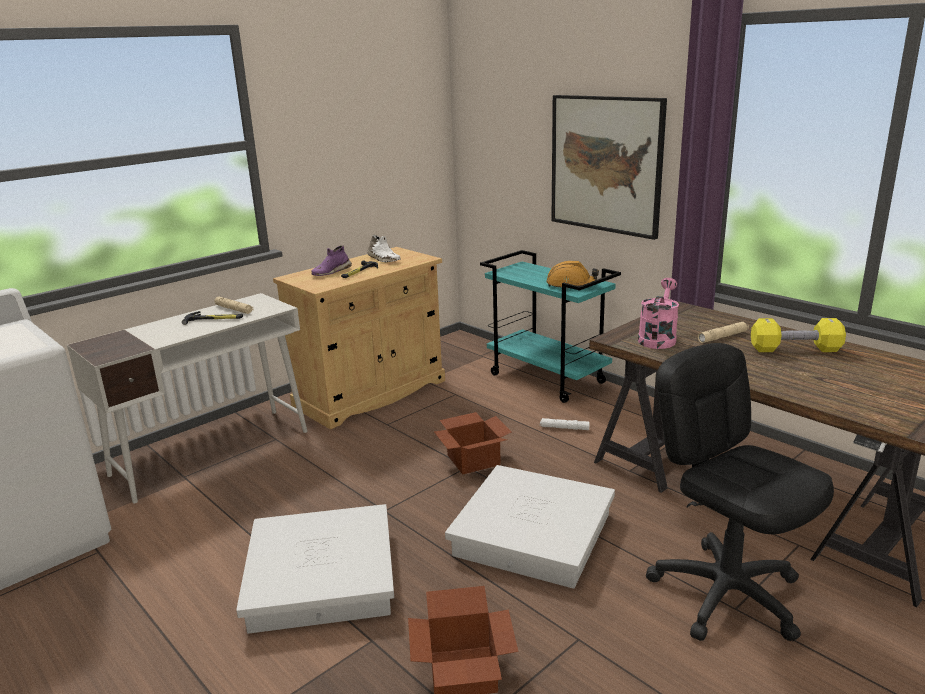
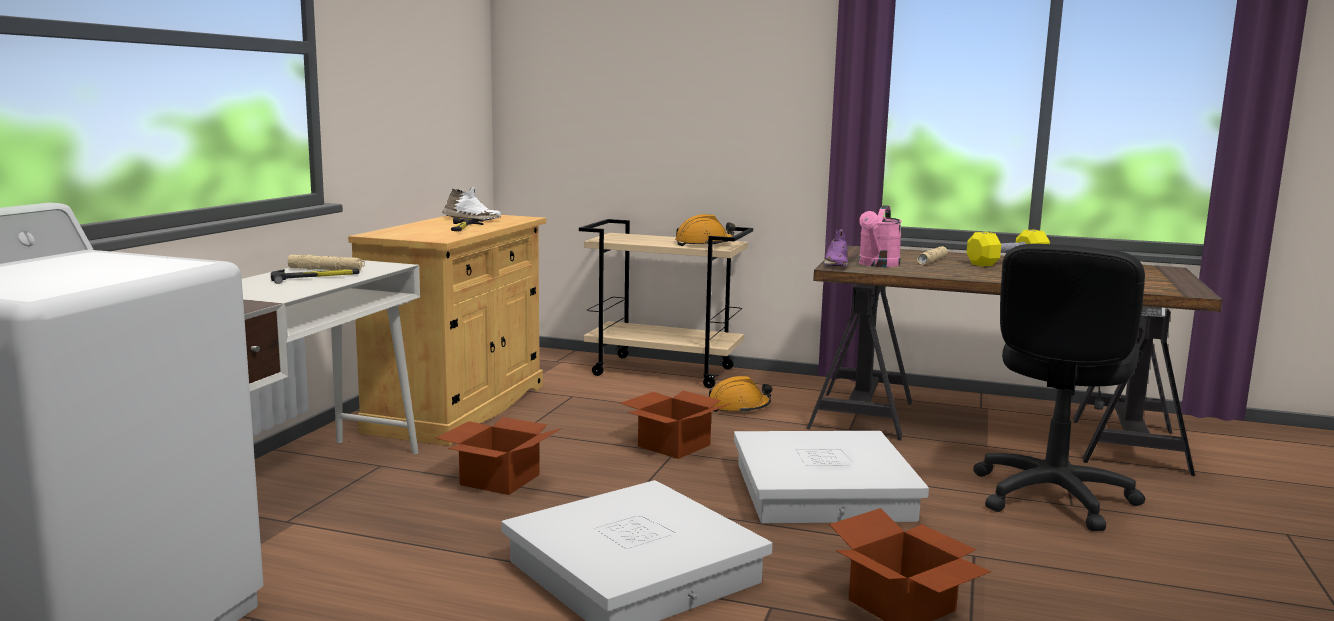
camera: 30 degrees left, 10 degrees down
purple shoe [311,246,352,276] -> purple shoe moved to [823,229,848,266]
turquoise cart [480,250,621,403] -> beige cart [579,219,753,388]
white flashlight [540,418,590,430] -> orange hard hat [709,376,772,414]
picture [551,95,667,240] -> none
pink watering can [638,278,679,349] -> pink watering can turned 150 degrees counterclockwise [859,205,902,267]
black office chair [646,343,834,641] -> black office chair turned 90 degrees counterclockwise [973,244,1145,531]
none -> cardboard box [435,417,562,495]

